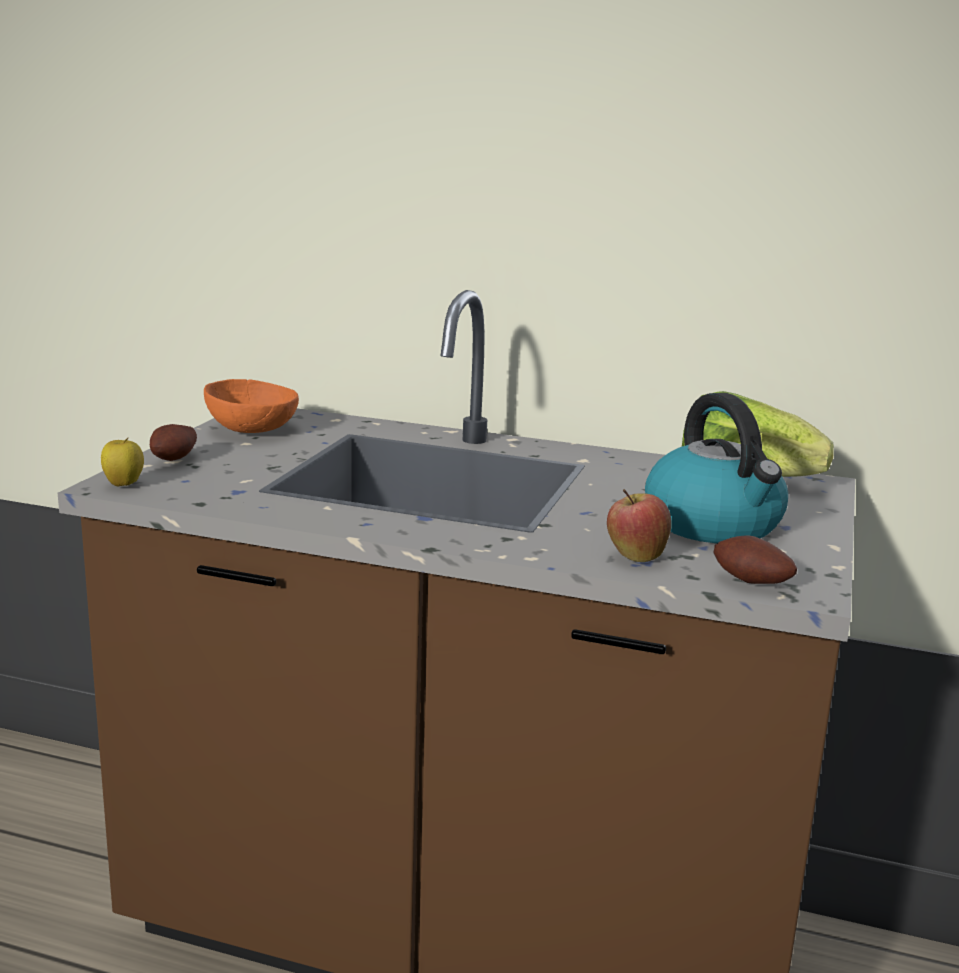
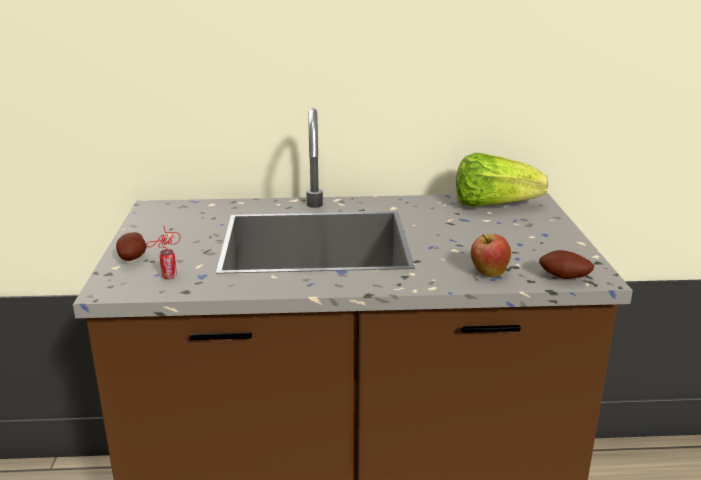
camera: 20 degrees left, 5 degrees up
apple [101,438,144,486] -> none
orange bowl [204,379,299,433] -> none
kettle [645,393,788,543] -> none
none -> can [146,227,181,279]

